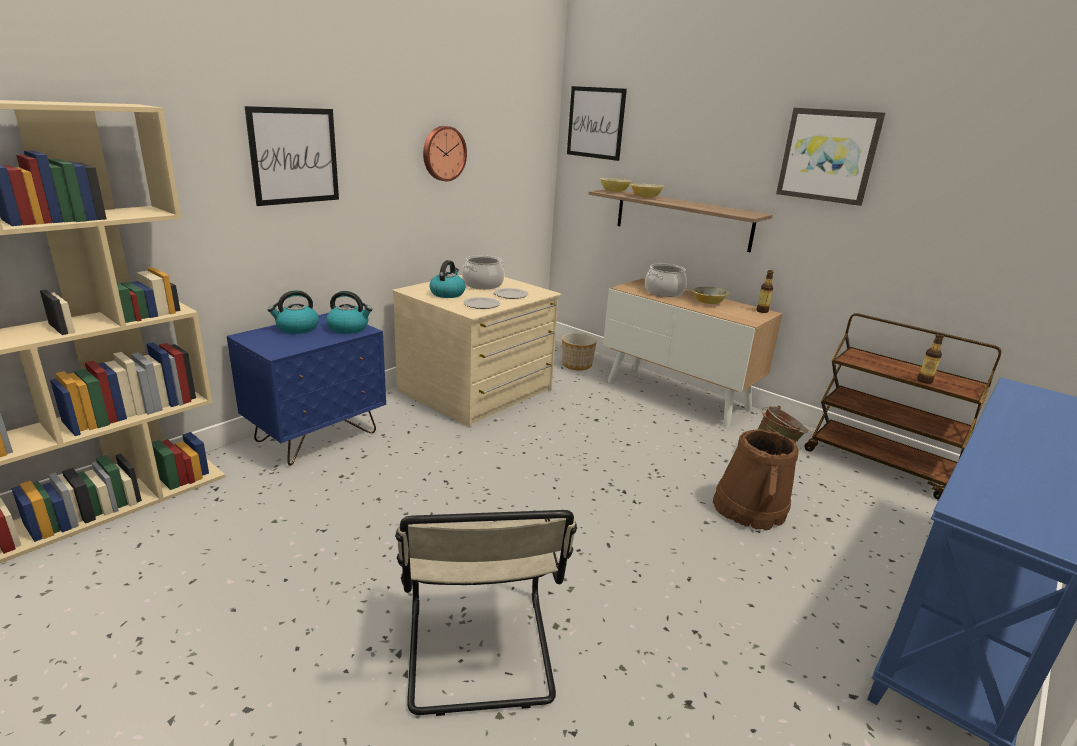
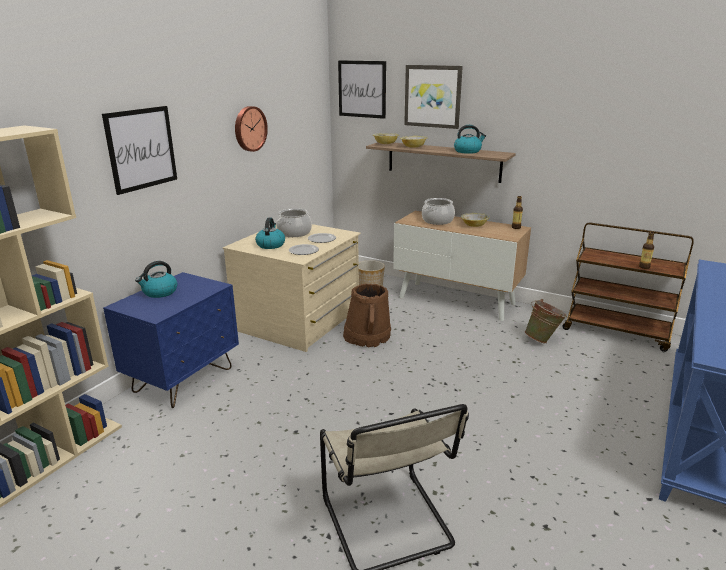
camera: 10 degrees left, 0 degrees up
kettle [326,291,373,334] -> kettle moved to [454,125,486,154]
brown bucket [713,429,799,530] -> brown bucket moved to [343,283,391,347]
picture [776,108,885,206] -> picture moved to [404,65,463,129]

